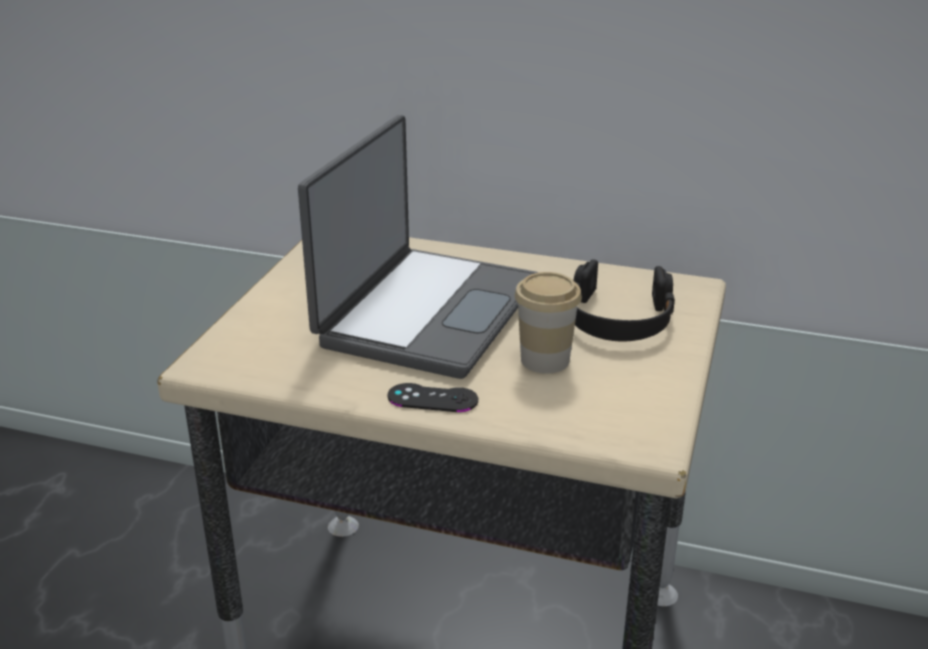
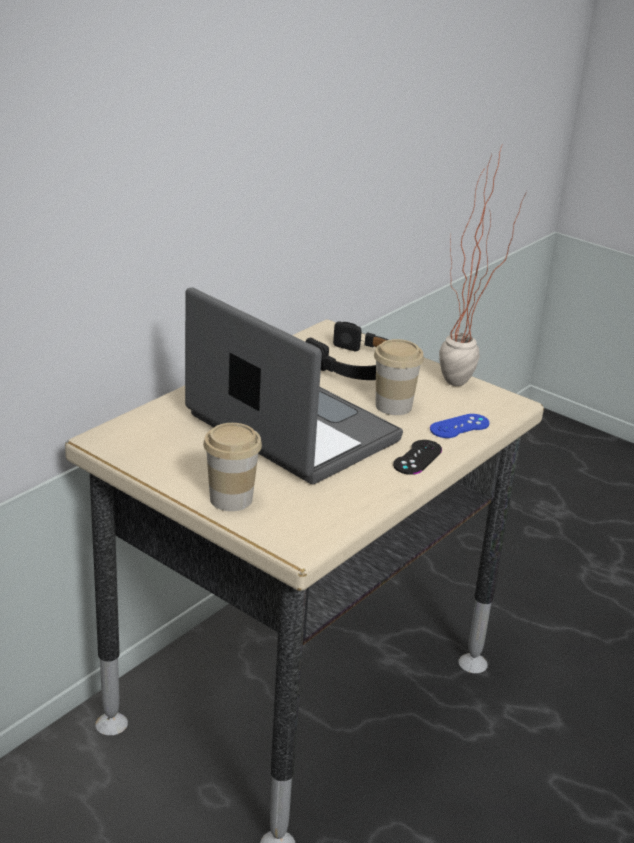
camera: 70 degrees left, 0 degrees up
none -> cup [203,423,262,511]
none -> blue game controller [430,414,489,438]
none -> potted plant [439,146,527,386]

